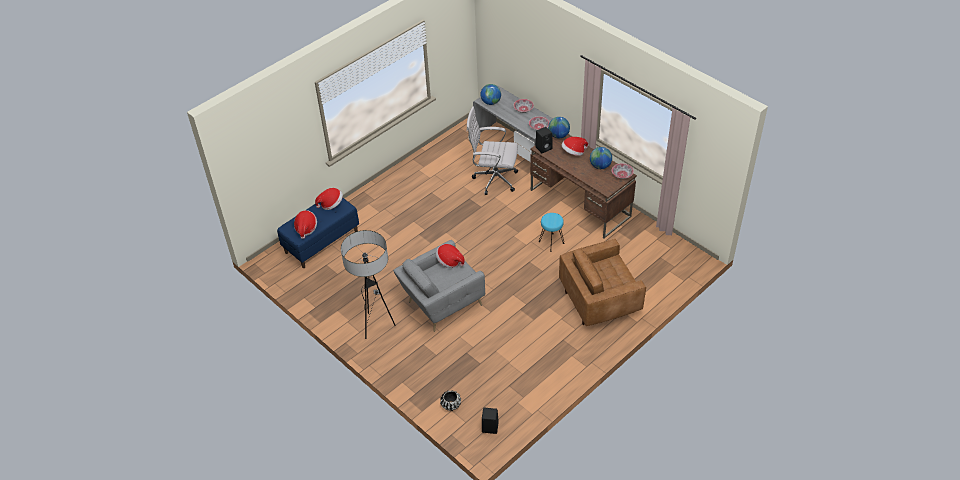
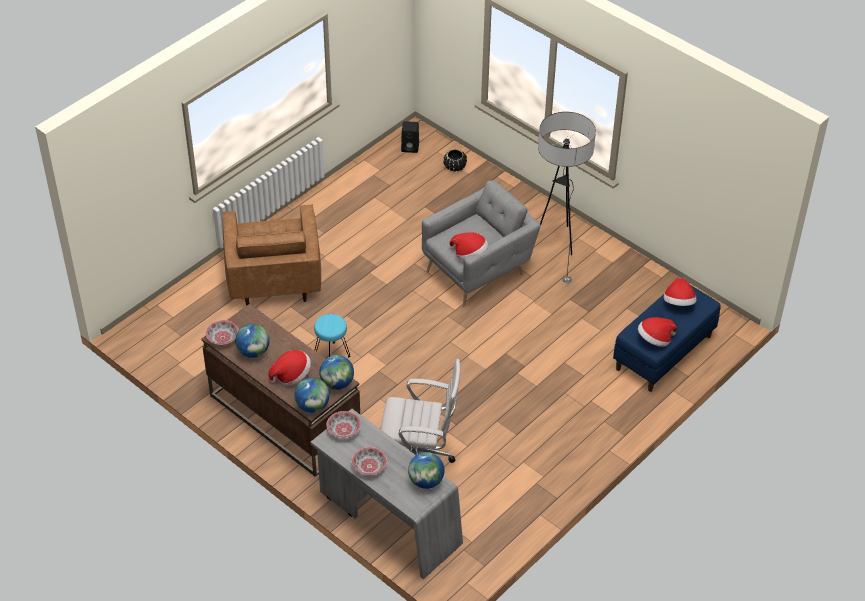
camera: 175 degrees right, 0 degrees up
black speaker [535,127,553,153] -> globe [319,355,354,390]
brown armchair [559,239,646,326] -> brown armchair turned 105 degrees clockwise [223,204,321,306]

